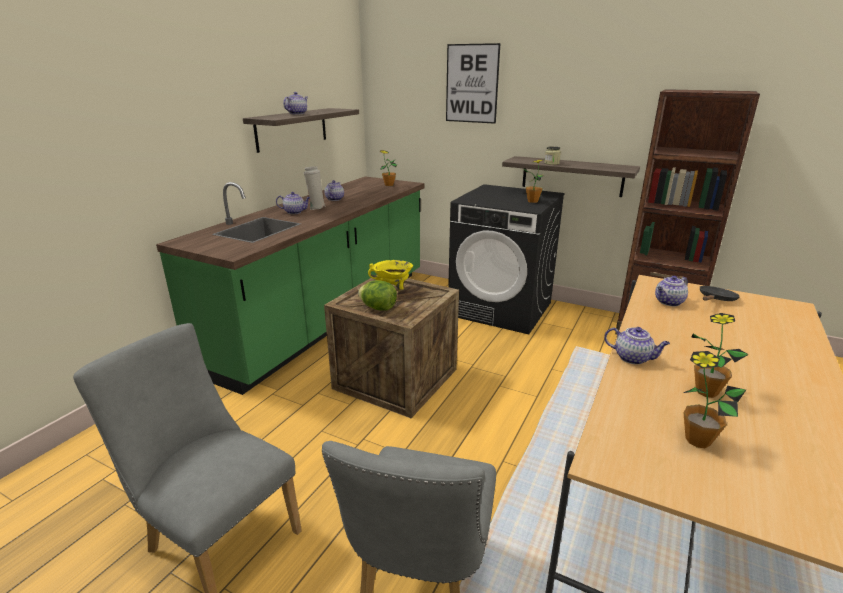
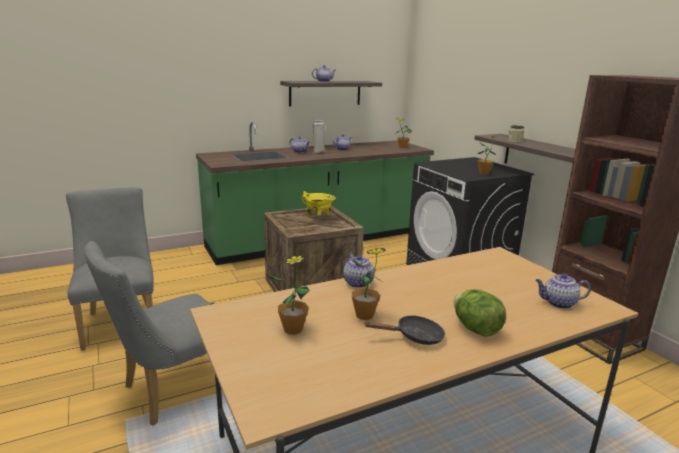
camera: 35 degrees right, 5 degrees down
lettuce [358,280,397,310] -> lettuce moved to [454,289,506,337]
picture [446,43,500,124] -> none
teapot [655,276,688,306] -> teapot moved to [535,273,591,309]
black frying pan [700,286,740,301] -> black frying pan moved to [365,315,445,345]

